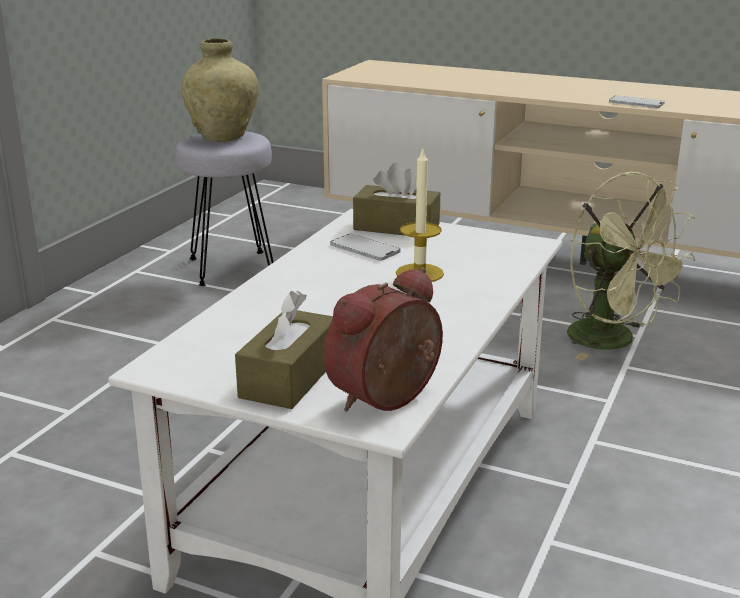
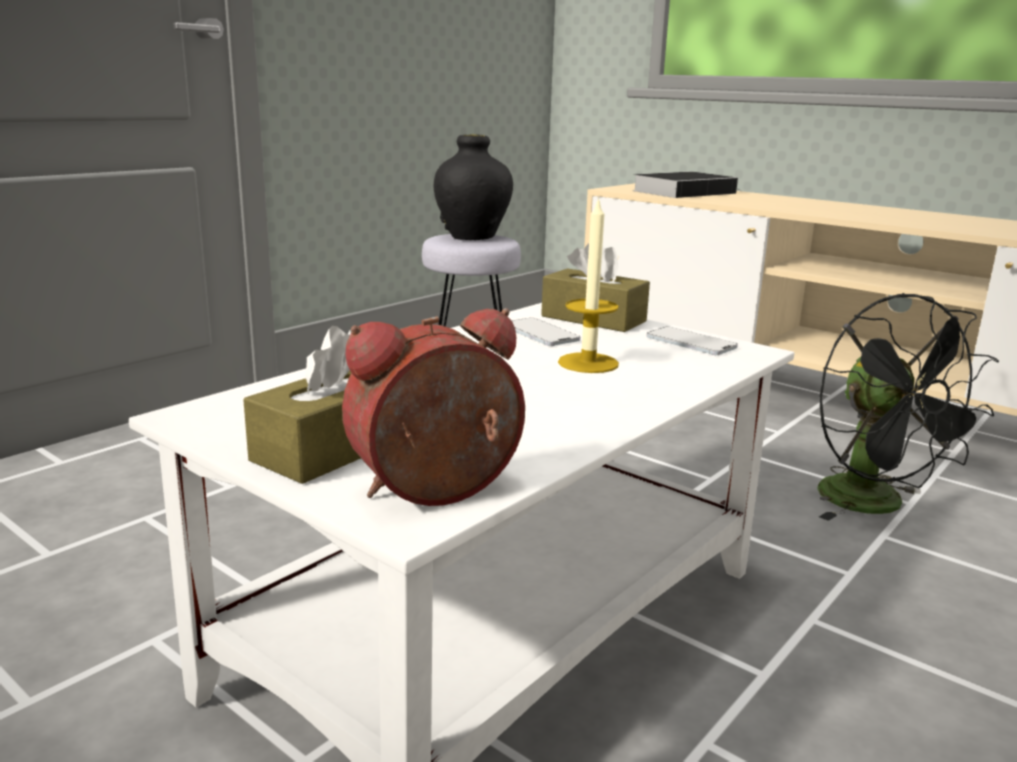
camera: 15 degrees right, 5 degrees down
beige vase [181,38,259,142] -> black vase [434,134,513,240]
green fan [567,172,696,361] -> black fan [818,293,999,521]
phone [609,96,665,108] -> phone moved to [646,326,738,355]
none -> book [632,172,743,198]

